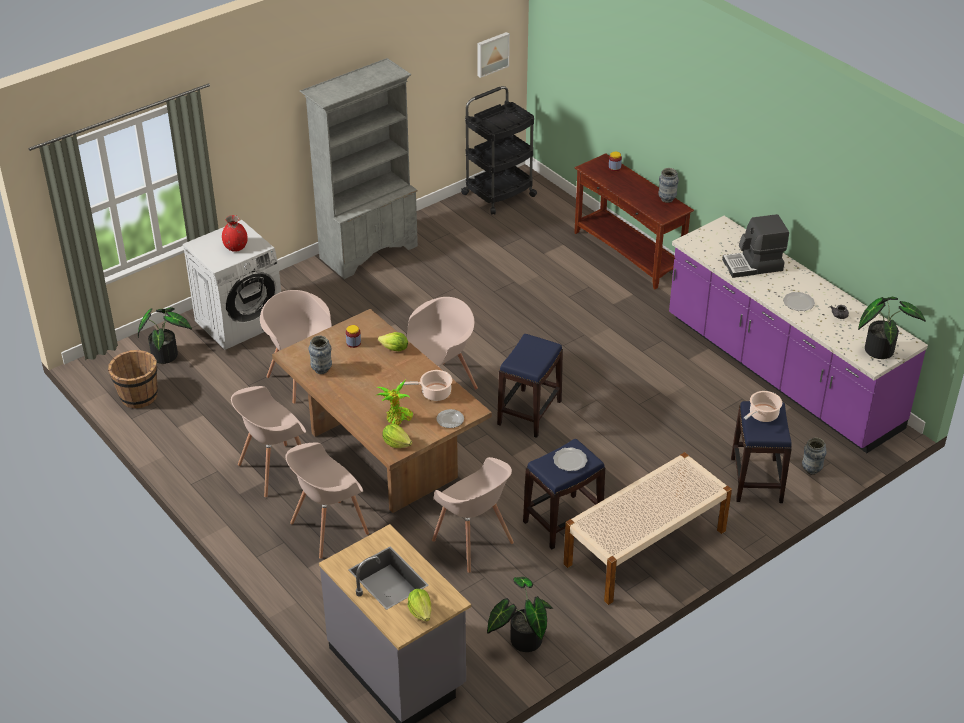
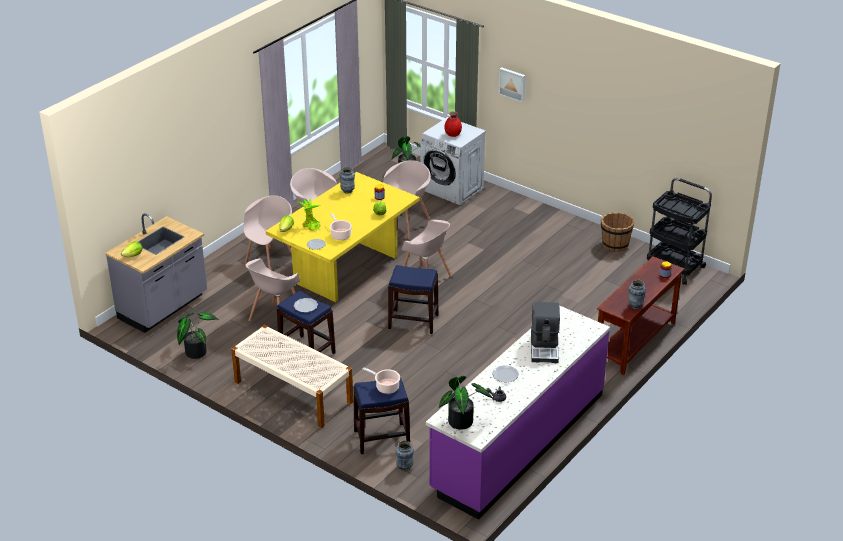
camera: 75 degrees right, 5 degrees down
brown bucket [108,350,158,408] -> brown bucket moved to [601,212,634,252]
brown dining table [272,309,492,513] -> yellow dining table [266,172,419,302]
beige chair [285,442,369,559] -> beige chair turned 90 degrees clockwise [244,196,292,270]
grey bookcase [300,58,418,279] -> none
picture [478,32,510,78] -> picture moved to [499,67,526,102]
coffee machine [722,214,789,278] -> coffee machine turned 150 degrees counterclockwise [531,302,560,363]

